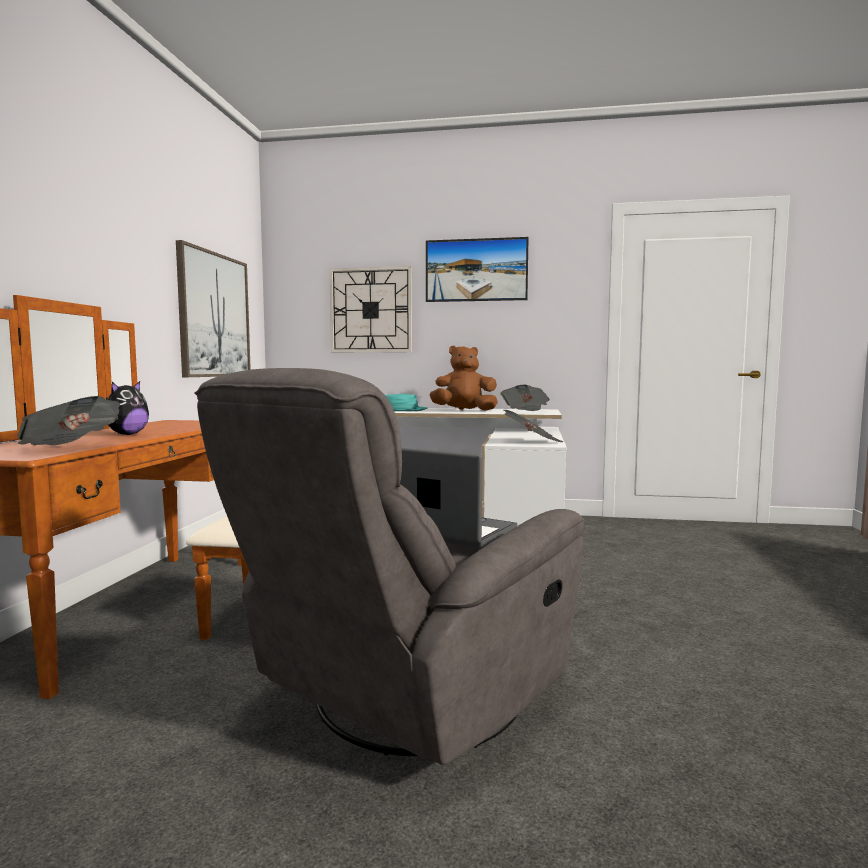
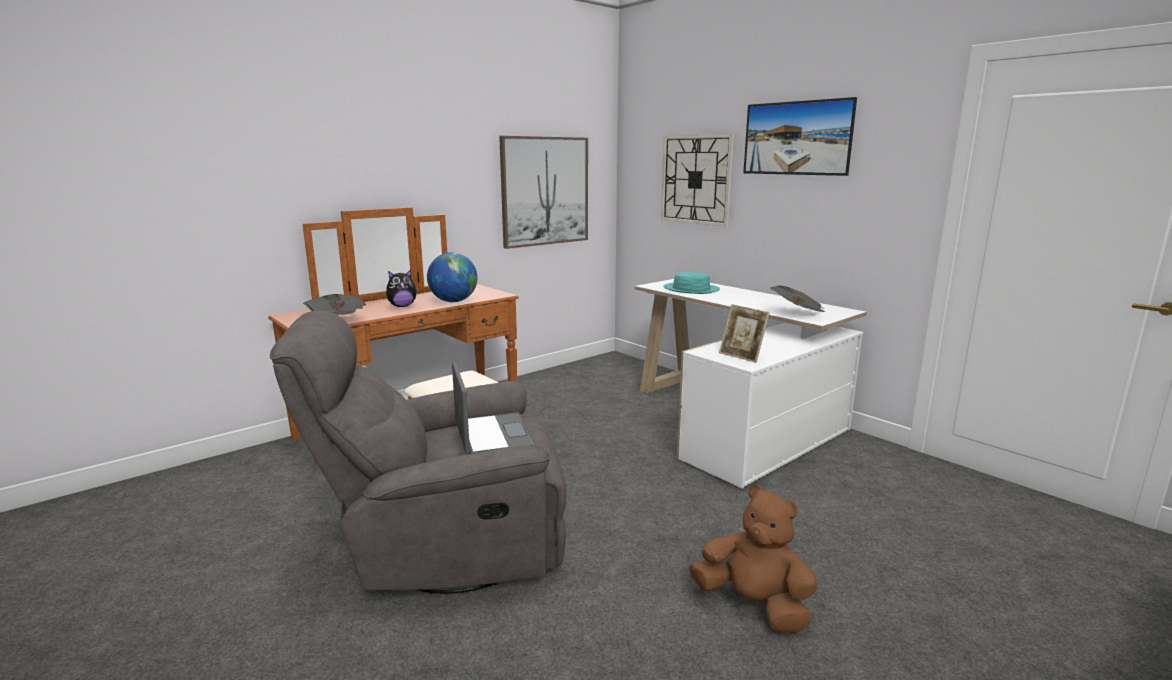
camera: 40 degrees right, 10 degrees up
brown plush toy [430,346,498,411] -> brown plush toy moved to [689,484,818,634]
newspaper [504,410,563,442] -> picture frame [719,304,770,363]
none -> globe [427,252,477,302]

